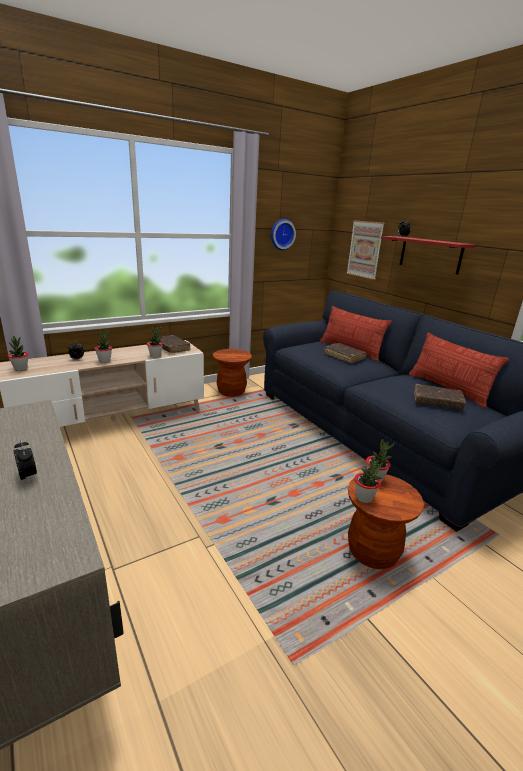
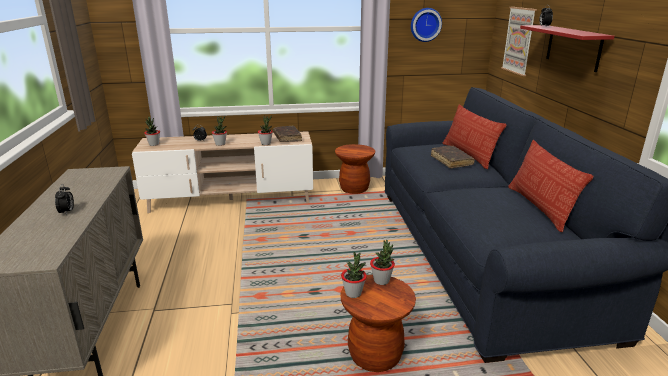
camera: 25 degrees right, 0 degrees up
brown book [414,384,466,409] -> none

